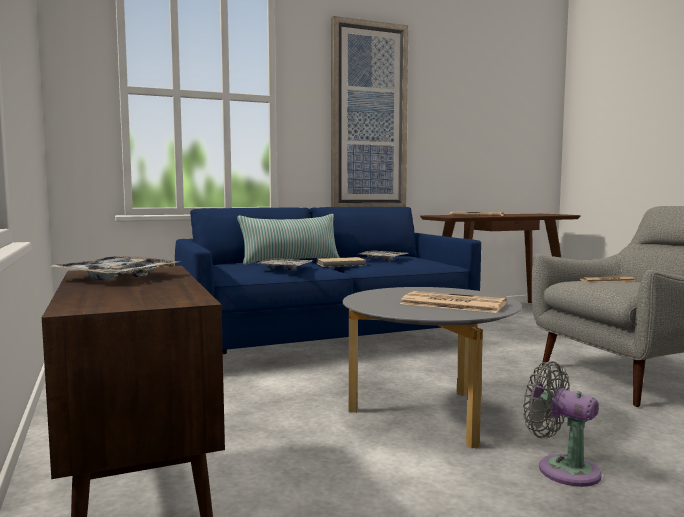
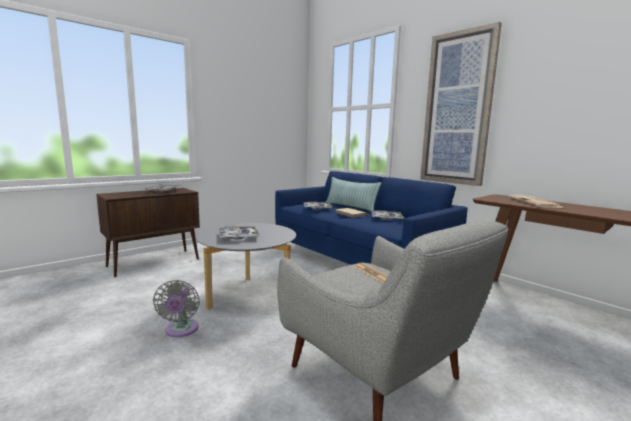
camera: 70 degrees right, 5 degrees up
newspaper [400,291,507,313] -> tray [219,227,260,240]
grey fan [523,361,602,487] -> grey fan turned 150 degrees clockwise [153,280,200,337]

